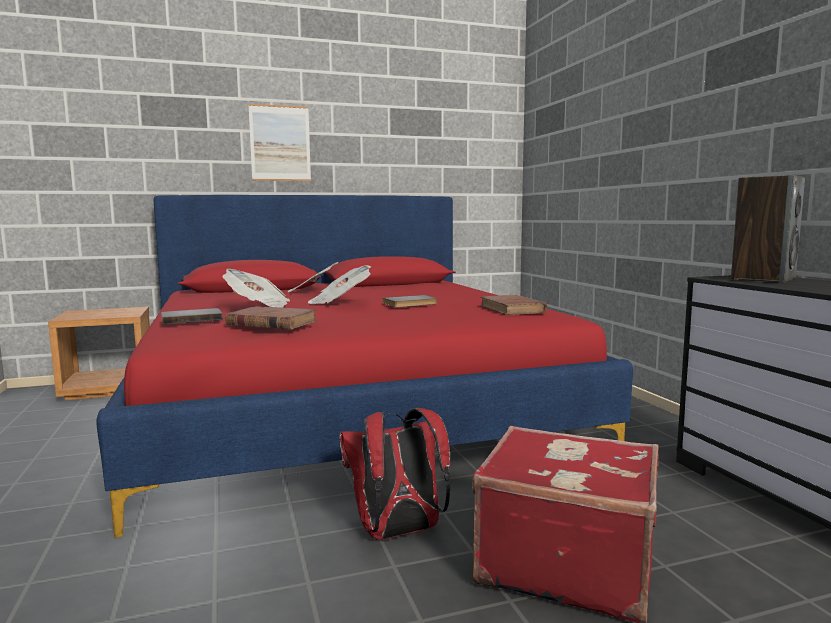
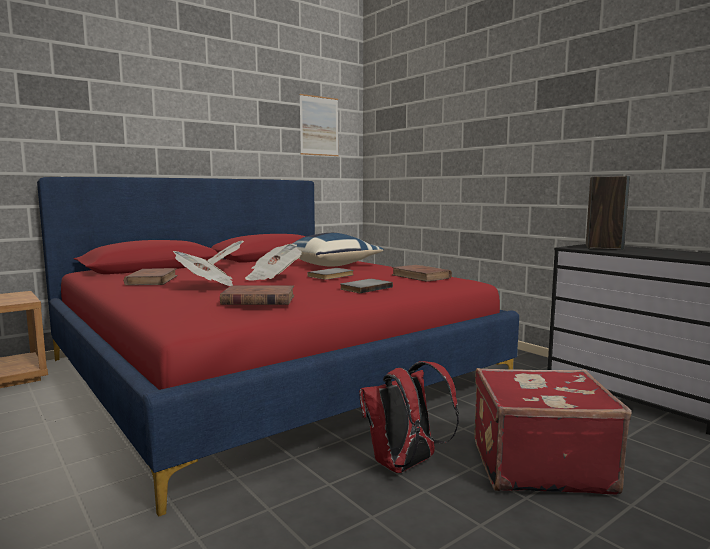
camera: 20 degrees left, 0 degrees up
grey book [161,308,223,324] -> grey book moved to [340,279,393,293]
picture [248,104,311,181] -> picture moved to [299,94,338,156]
none -> brown book [124,268,178,285]
none -> blue pillow [292,233,383,267]

